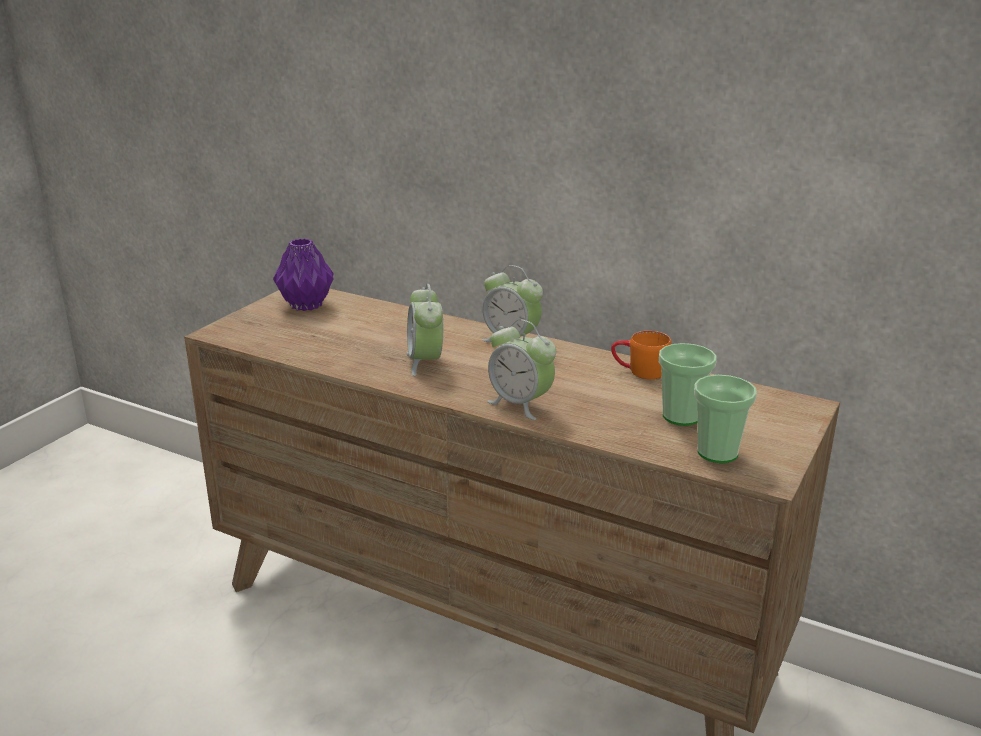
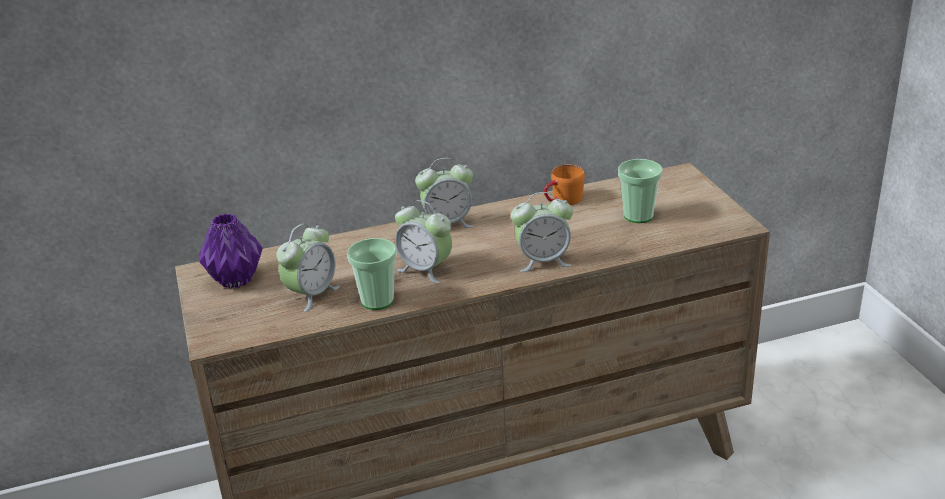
camera: 45 degrees left, 5 degrees up
cup [694,375,757,463] -> cup moved to [347,238,397,310]
none -> alarm clock [276,224,340,312]

